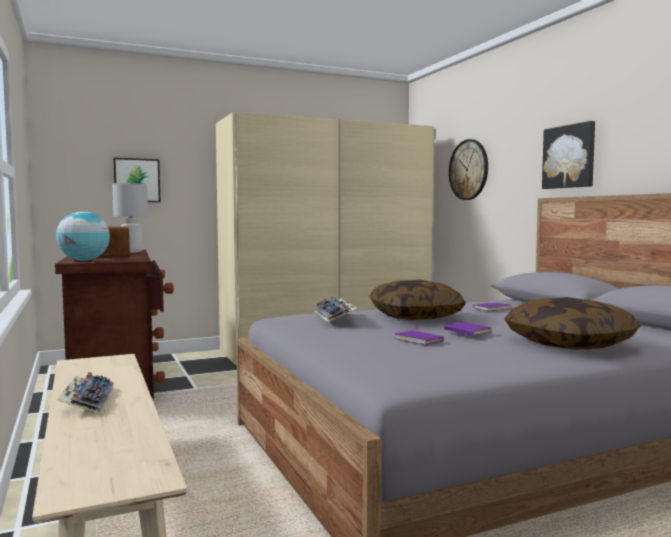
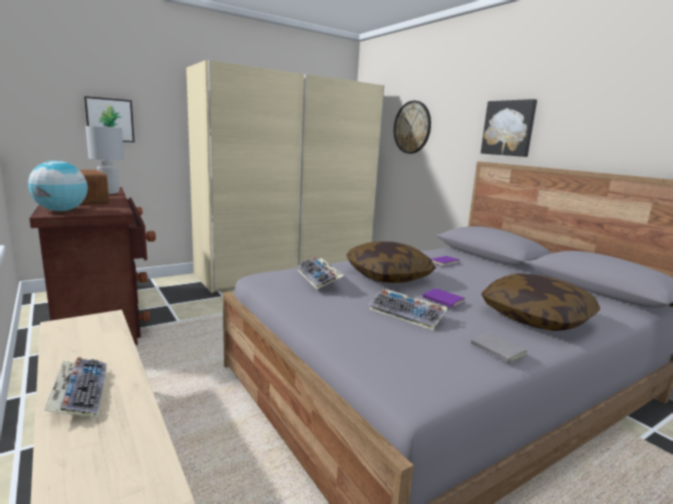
camera: 10 degrees left, 10 degrees up
purple book [394,329,444,345] -> keyboard [368,289,448,330]
none -> grey book [471,332,528,363]

